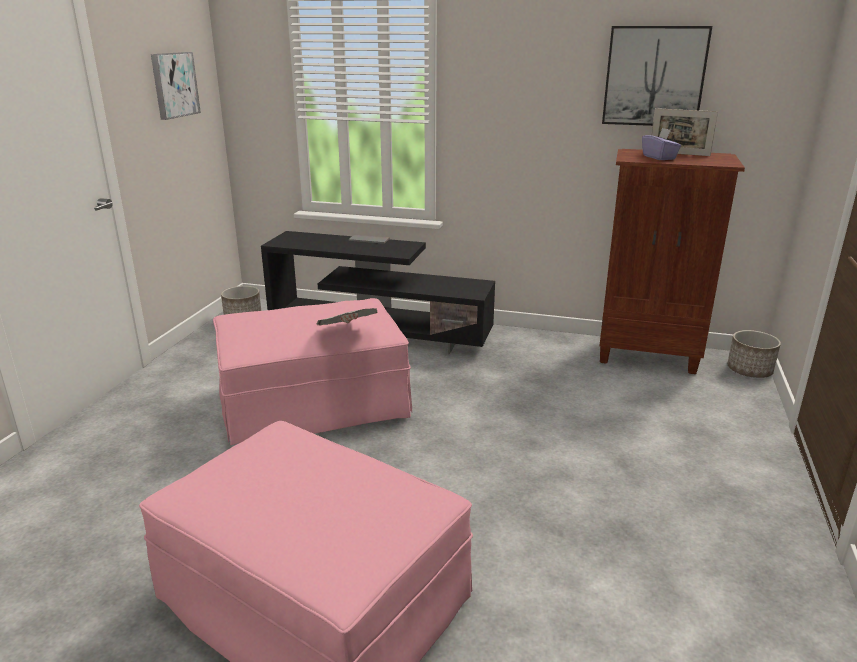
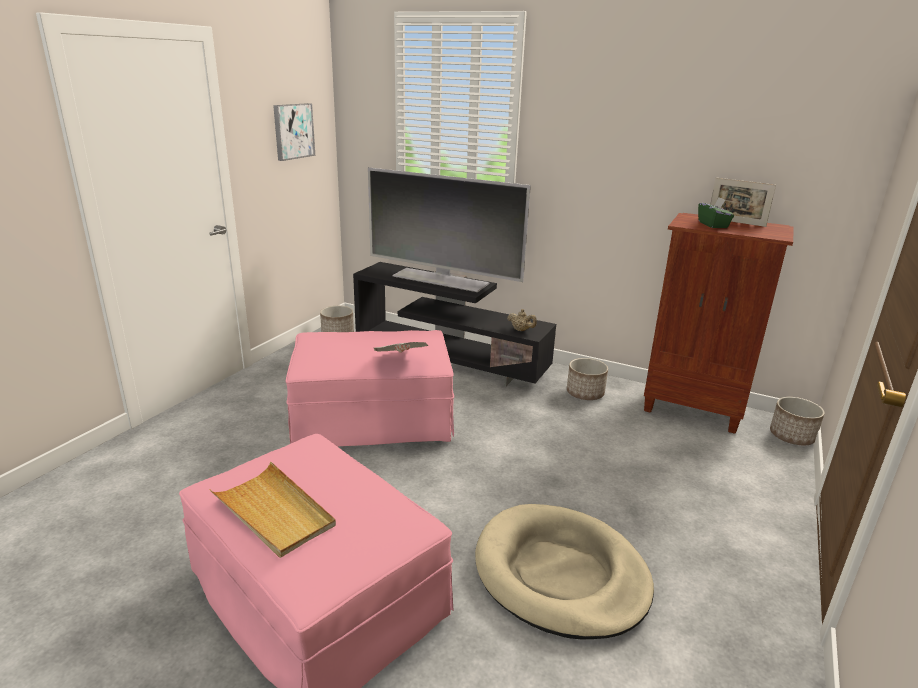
camera: 10 degrees right, 0 degrees up
picture [602,26,712,126] -> none
purple tissue box [642,128,681,160] -> green tissue box [698,197,734,228]
none -> beige tray [209,462,336,558]
none -> television [368,167,531,292]
none -> beige dog bed [475,504,654,640]
none -> beige teapot [507,309,537,331]
none -> planter [567,358,608,400]

